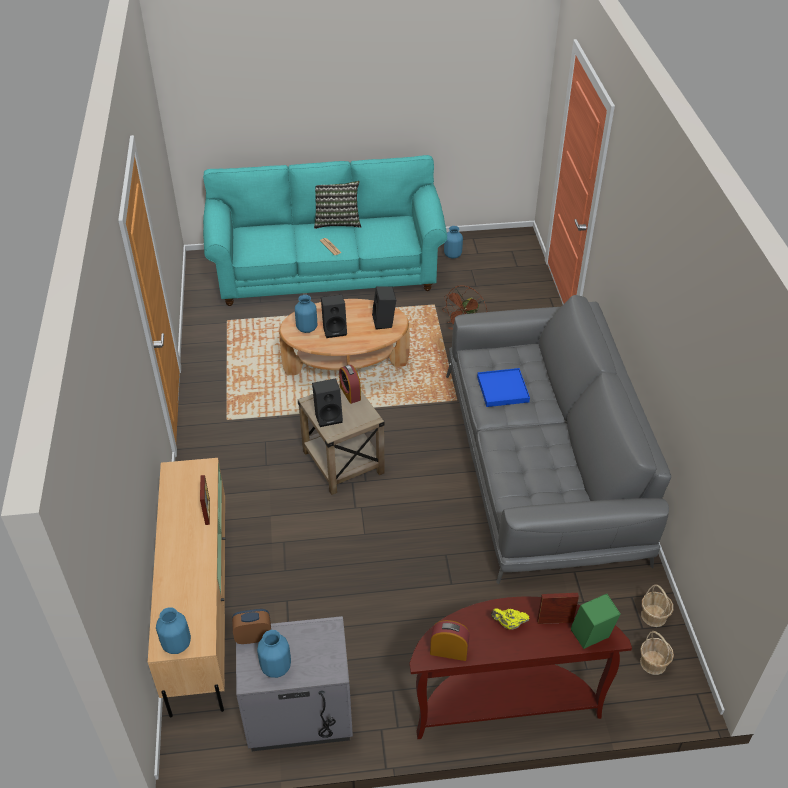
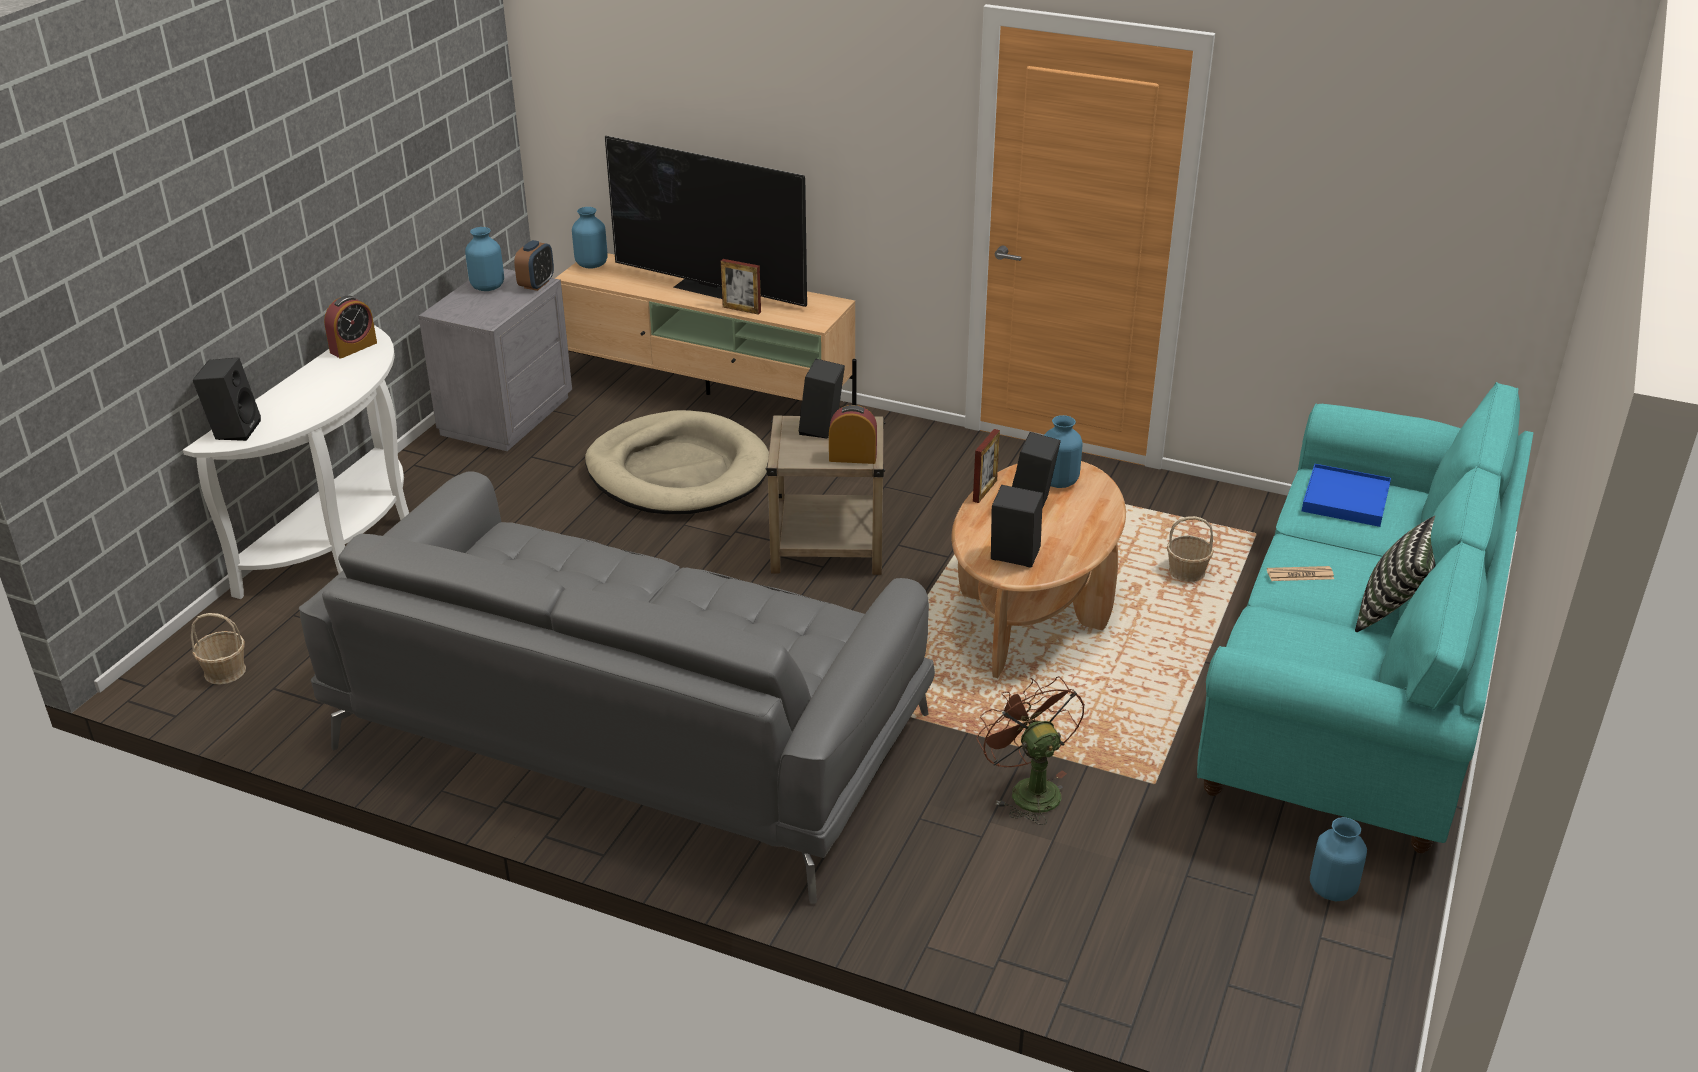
camera: 120 degrees right, 10 degrees down
brown console table [409,596,632,739] -> white console table [183,325,409,599]
blue tray [477,368,530,407] -> blue tray moved to [1302,464,1391,527]
yellow teapot [491,609,530,630] -> none
picture frame [537,593,579,624] -> picture frame moved to [973,429,1000,503]
green speaker [571,594,621,649] -> black speaker [193,357,261,441]
basket [641,584,673,627] -> basket moved to [1167,516,1214,582]
none -> beige dog bed [585,410,769,514]
none -> television [605,136,807,307]

